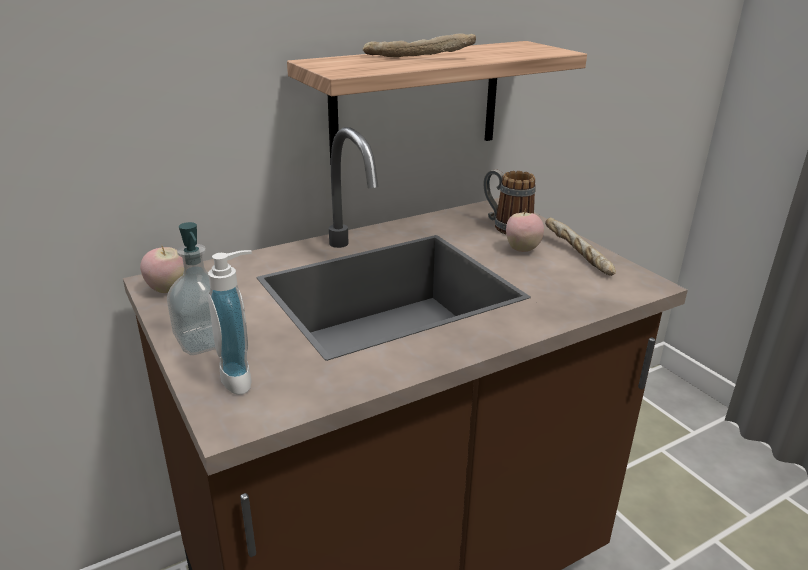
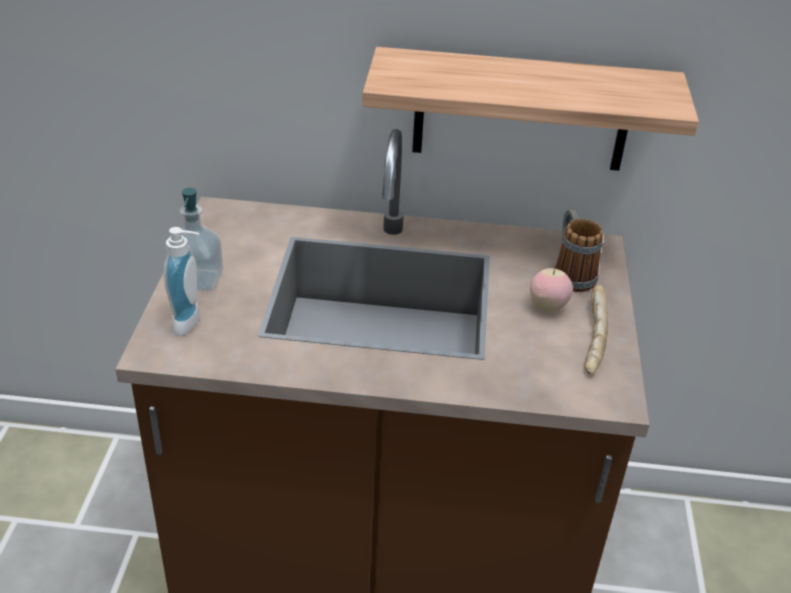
camera: 35 degrees right, 10 degrees up
apple [140,246,184,293] -> none
bread [363,33,476,57] -> none

